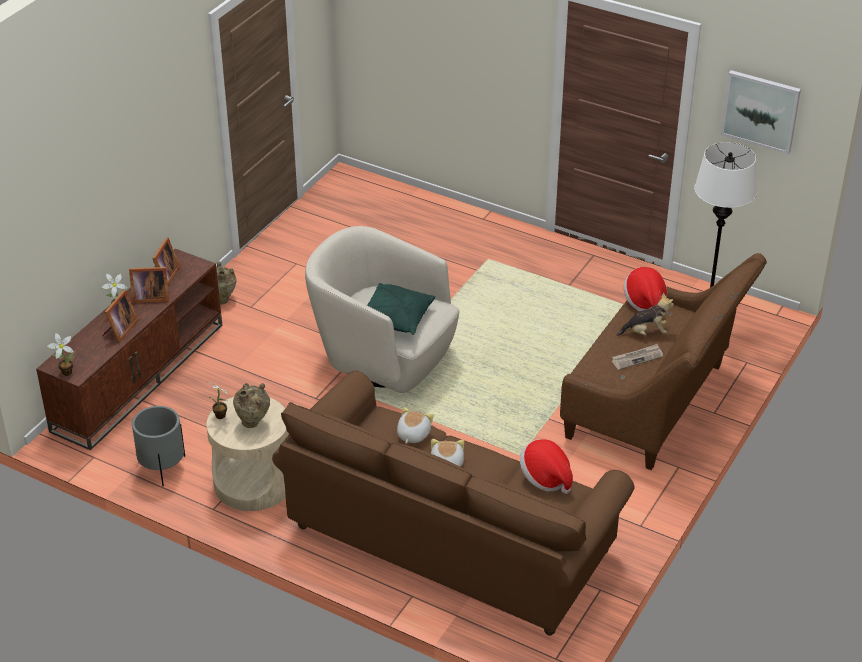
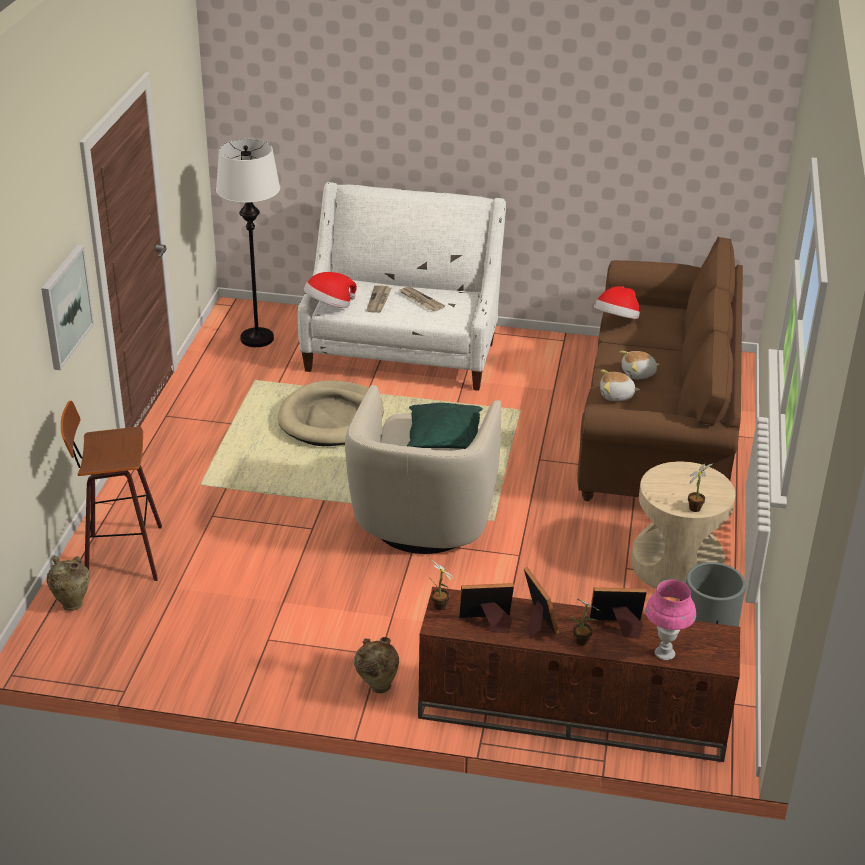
camera: 110 degrees left, 5 degrees down
potted plant [47,333,74,376] -> potted plant moved to [428,558,454,611]
beige vase [233,383,270,428] -> beige vase moved to [47,556,90,611]
brown sofa [560,253,767,470] -> white sofa [298,182,506,391]
plush toy [616,293,674,336] -> newspaper [366,285,391,313]
picture [721,70,801,154] -> picture moved to [41,245,94,370]
none -> stool [61,401,162,581]
none -> beige dog bed [278,381,384,446]
none -> pink table lamp [645,579,696,660]

